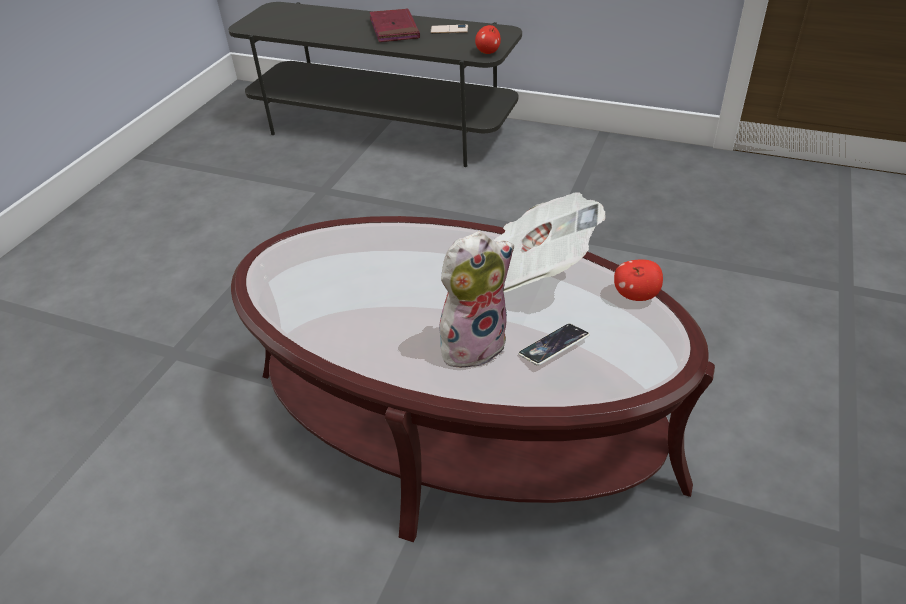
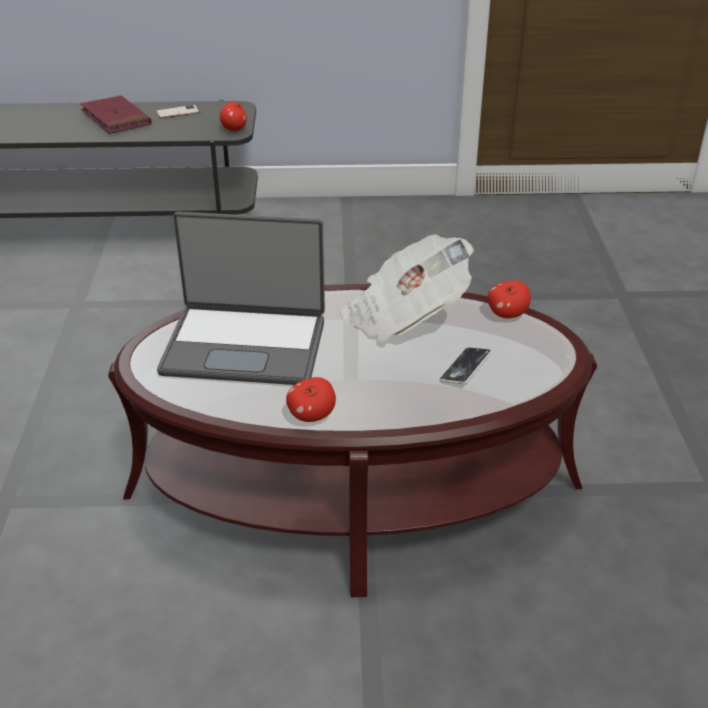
camera: 25 degrees left, 5 degrees down
plush toy [440,231,514,372] -> none
none -> laptop [157,212,325,385]
none -> apple [286,377,336,422]

